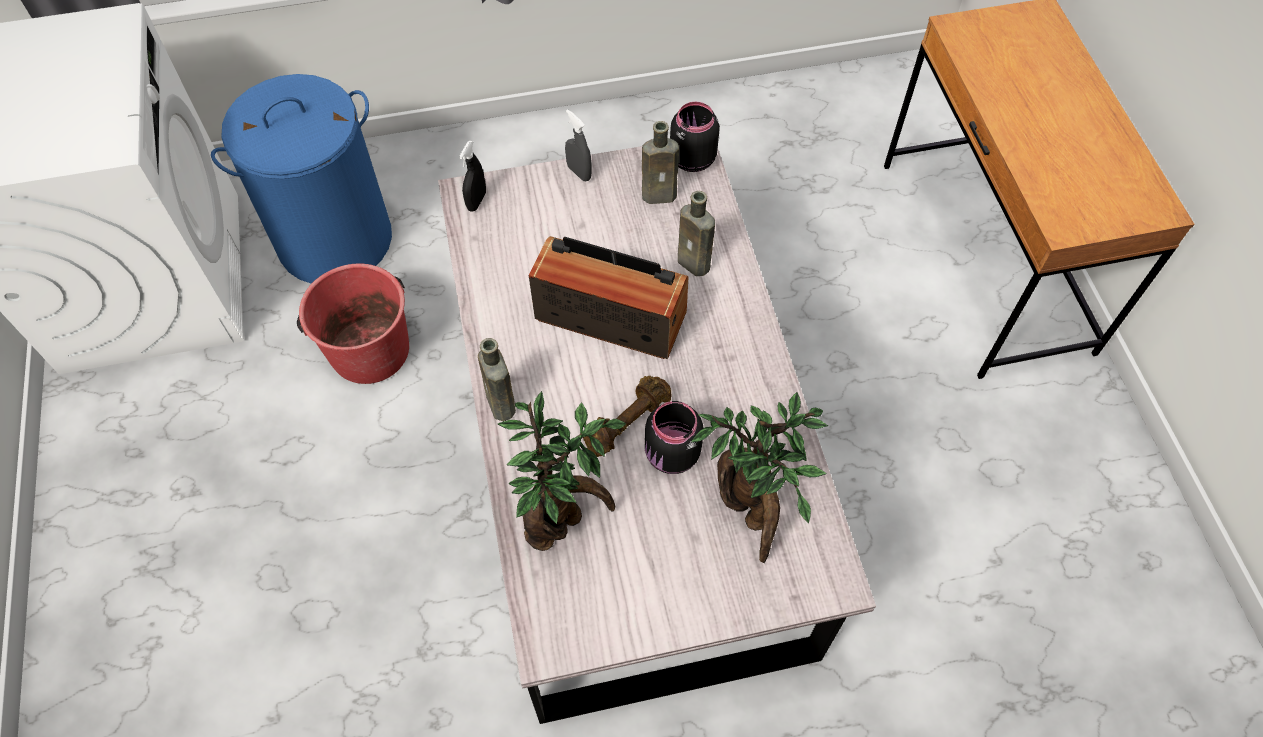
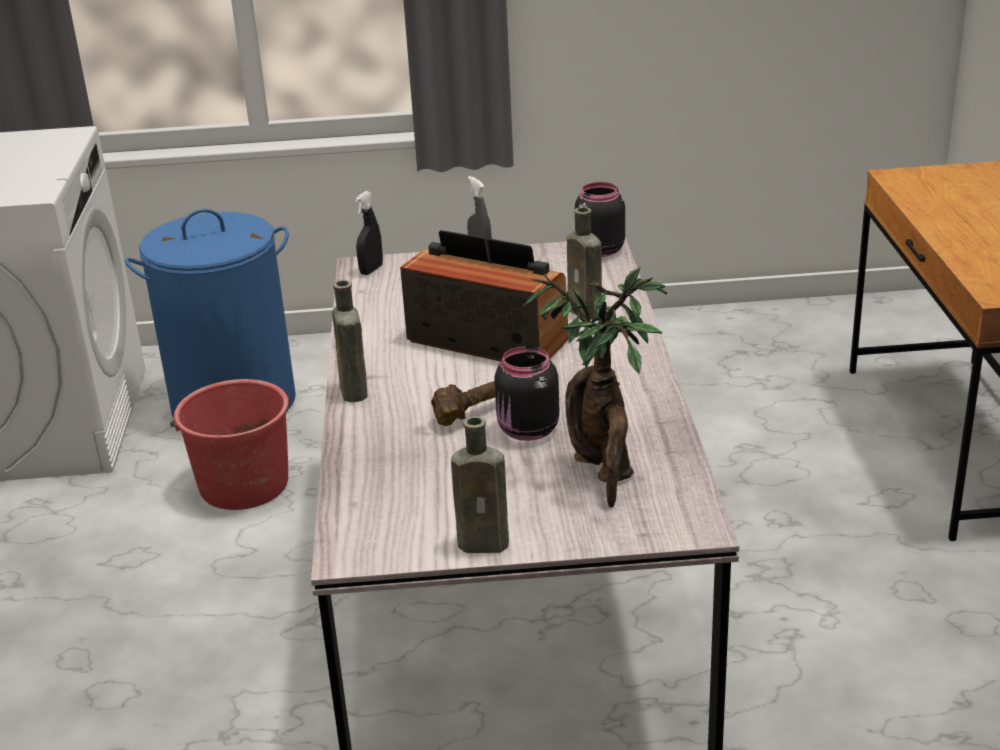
camera: 10 degrees right, 30 degrees down
potted plant [498,391,626,551] -> none
brown bottle [642,121,679,204] -> brown bottle moved to [451,416,509,553]

